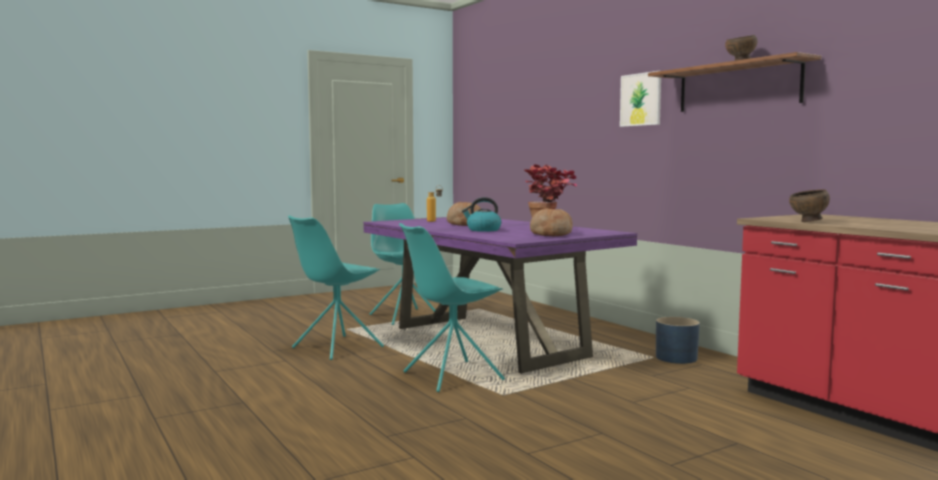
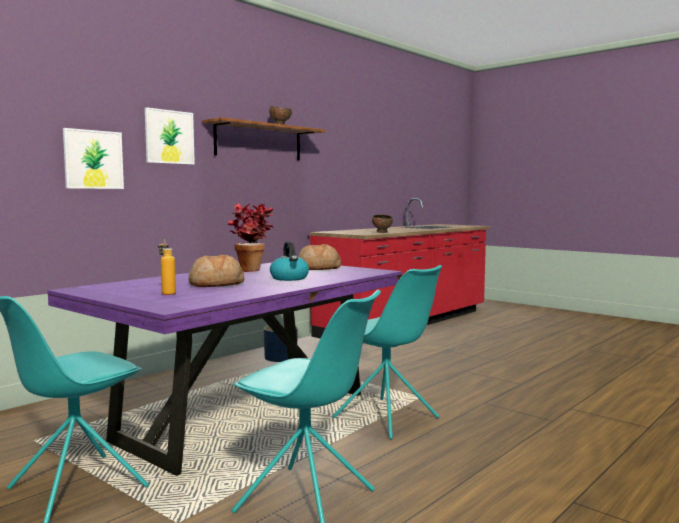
camera: 105 degrees left, 0 degrees up
none -> picture [63,128,124,189]

